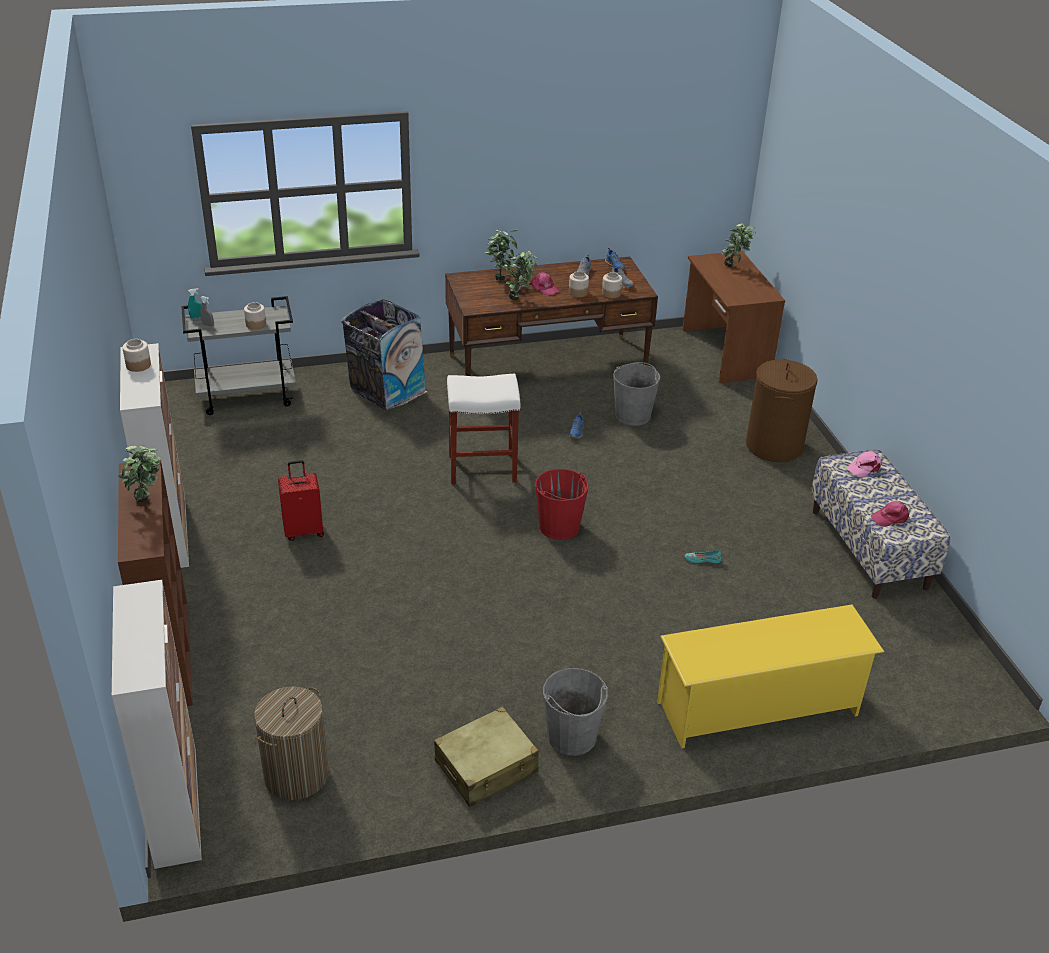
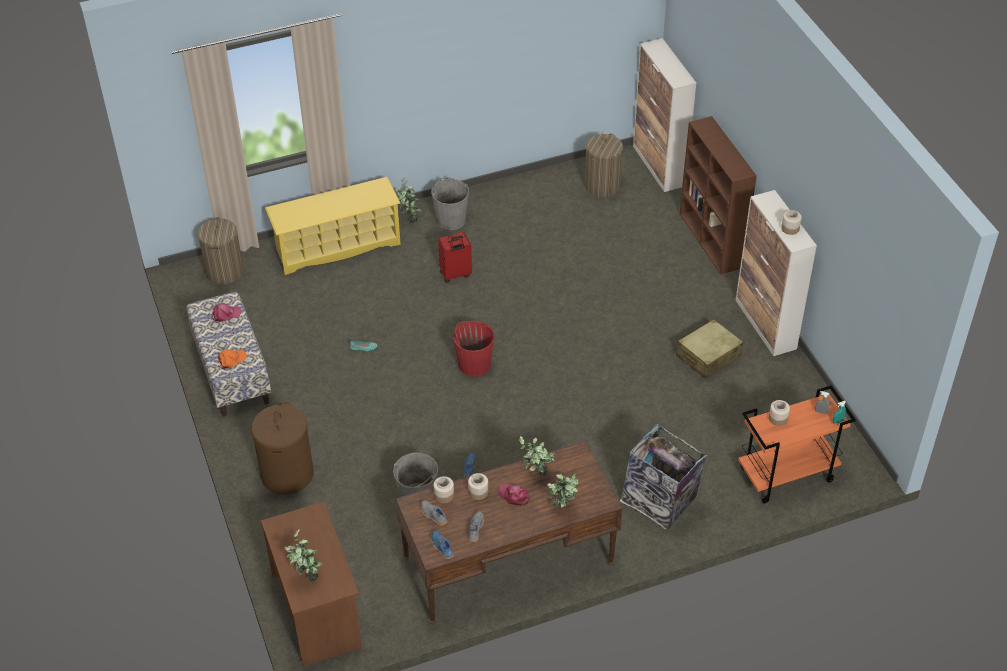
camera: 175 degrees right, 10 degrees up
potted plant [118,445,161,502] -> potted plant moved to [395,179,422,223]
grey cart [181,296,296,415] -> orange cart [738,385,856,503]
red suitcase [278,460,324,541] -> red suitcase moved to [438,232,472,283]
beige suitcase [434,707,539,807] -> beige suitcase moved to [676,319,743,379]
white stool [447,374,520,484] -> none
pink cap [847,451,882,477] -> orange cap [218,349,247,370]
none -> laundry basket [198,217,244,284]

